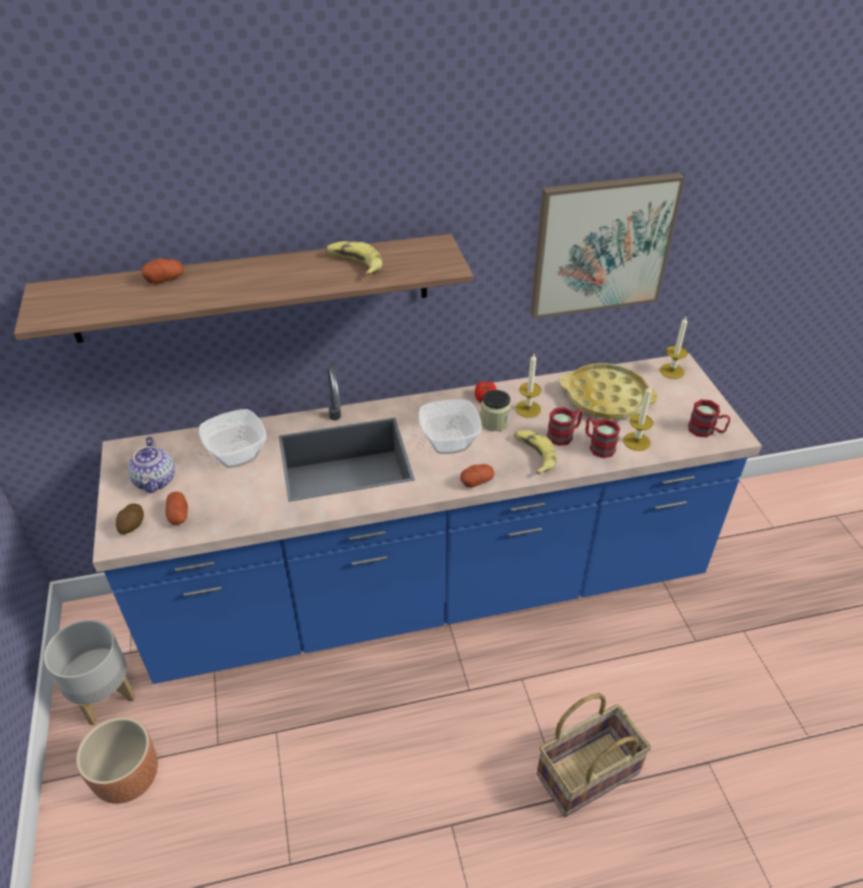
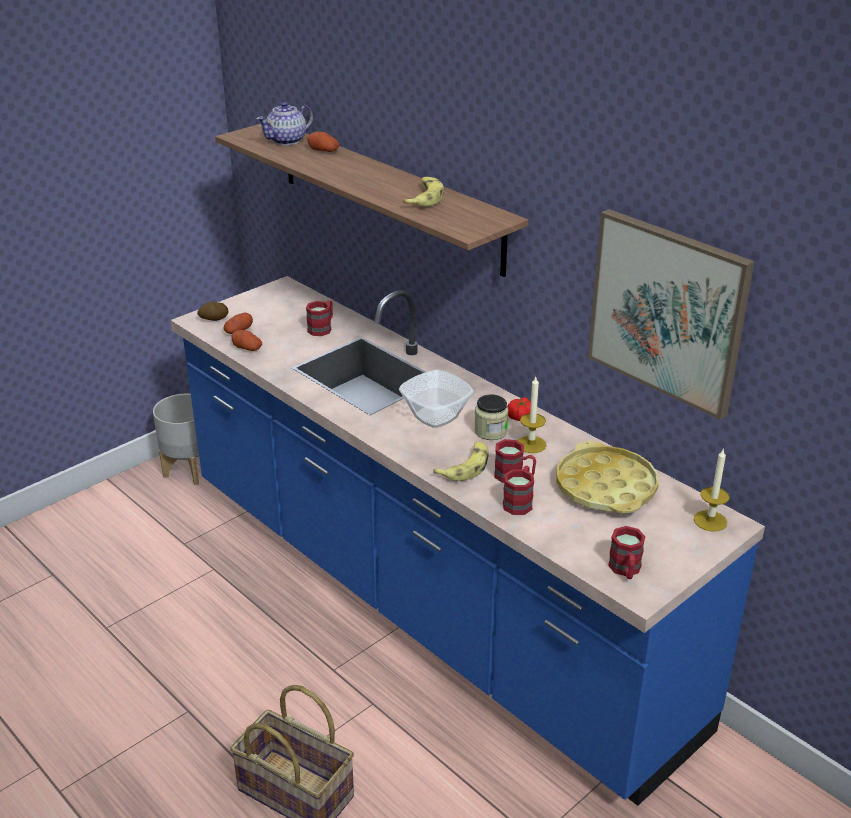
camera: 60 degrees right, 10 degrees down
brown planter [76,717,158,804] -> none
teapot [128,437,175,493] -> teapot moved to [257,102,313,145]
bowl [199,409,266,468] -> red mug [306,300,333,336]
potato [460,464,494,488] -> potato moved to [231,330,262,351]
candle [623,386,653,451] -> none

